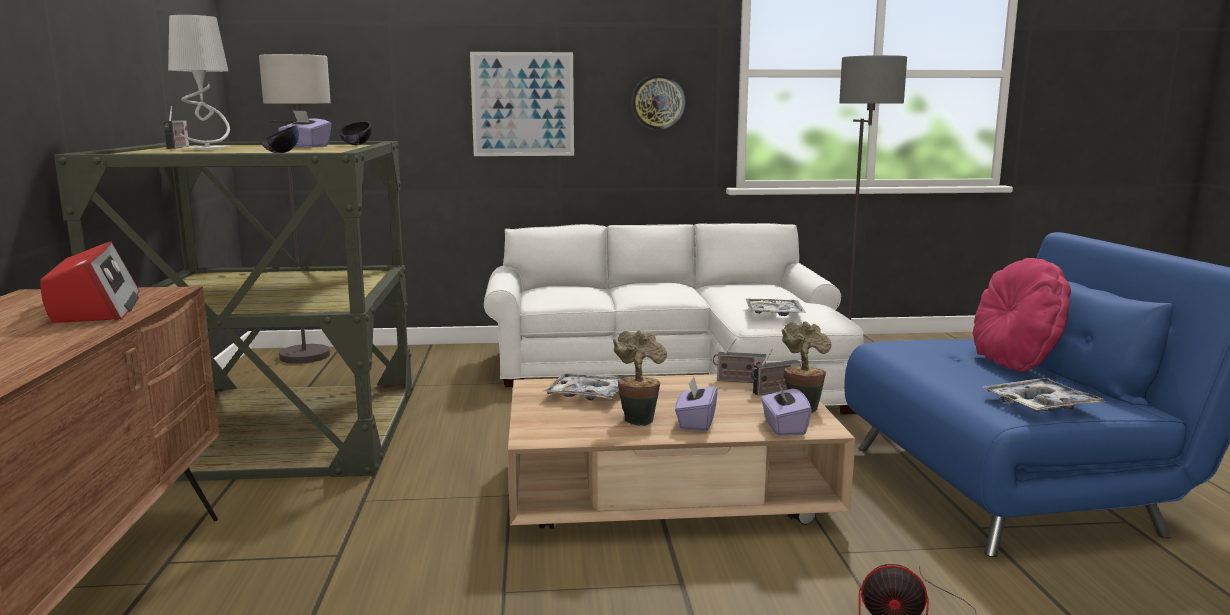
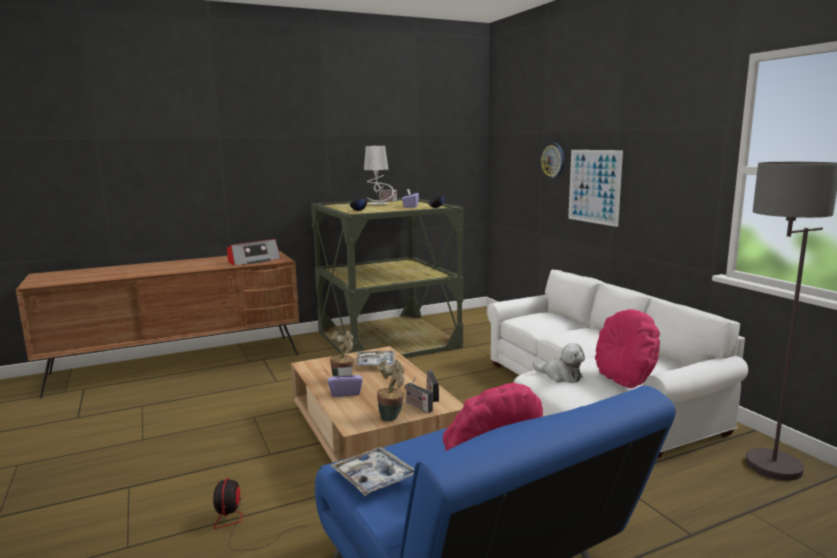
camera: 70 degrees right, 0 degrees up
grey floor lamp [259,54,331,364] -> none
wall clock [631,74,686,130] -> wall clock moved to [540,143,564,179]
tray [746,299,806,316] -> plush toy [533,343,585,383]
purple tissue box [761,382,812,436] -> none
none -> pink pillow [595,309,660,388]

